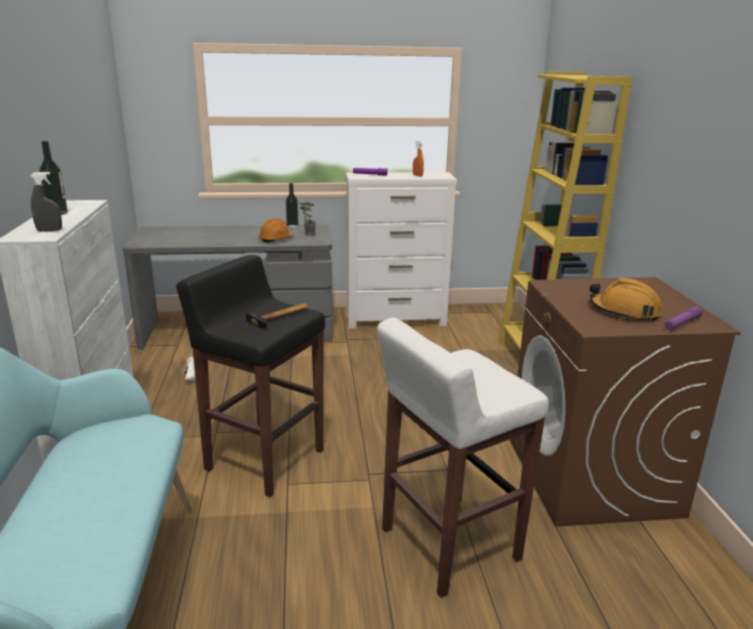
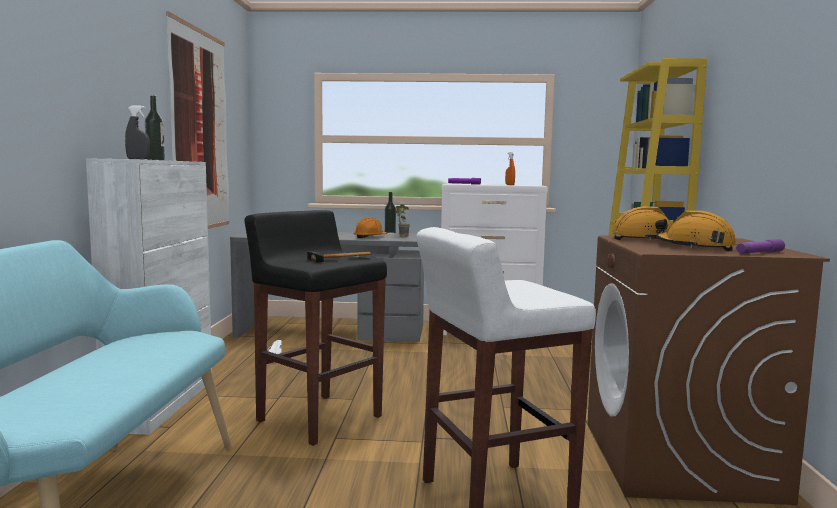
camera: 10 degrees right, 15 degrees down
none -> picture [166,11,229,229]
none -> orange hard hat [612,206,678,240]

